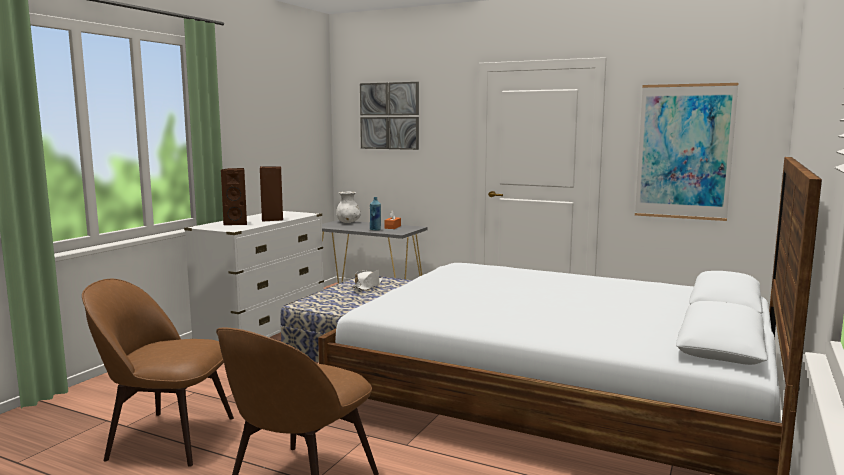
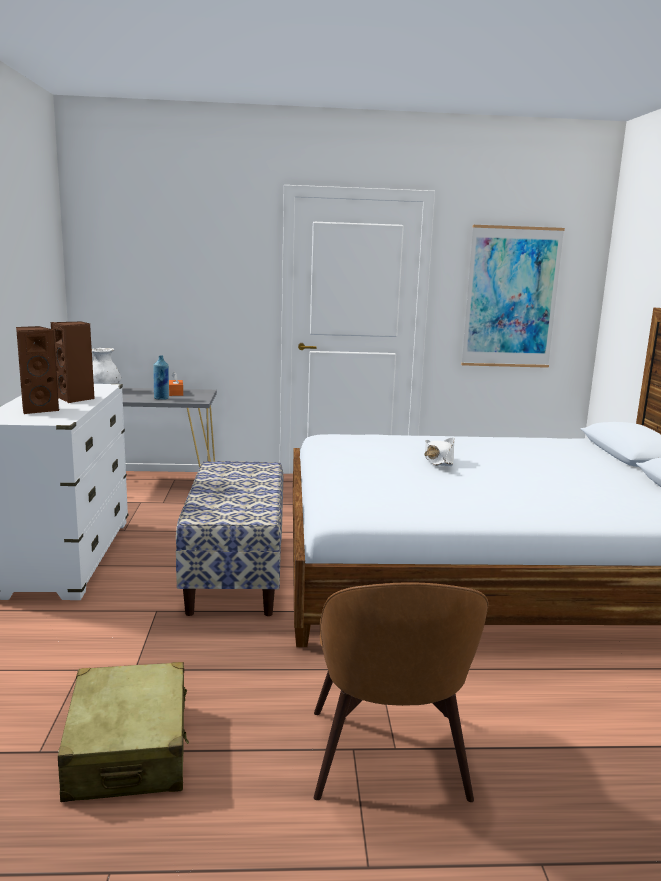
camera: 30 degrees left, 5 degrees up
brown chair [82,279,234,467] -> beige suitcase [58,662,189,802]
white hat [352,270,383,290] -> white hat moved to [424,437,455,466]
picture [360,82,419,150] -> none

